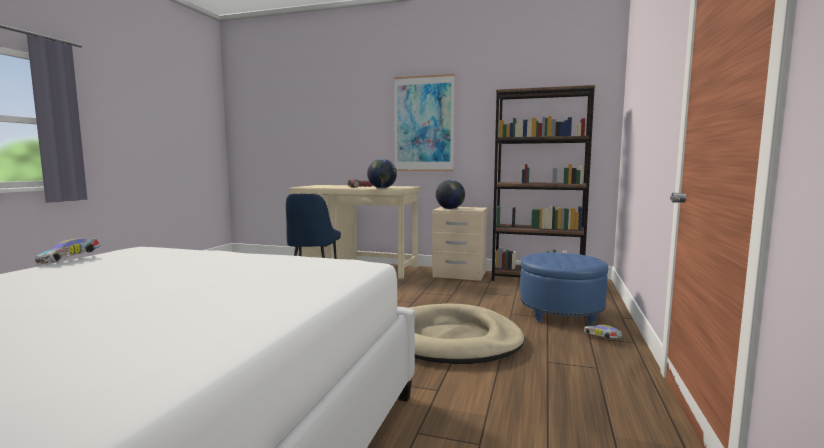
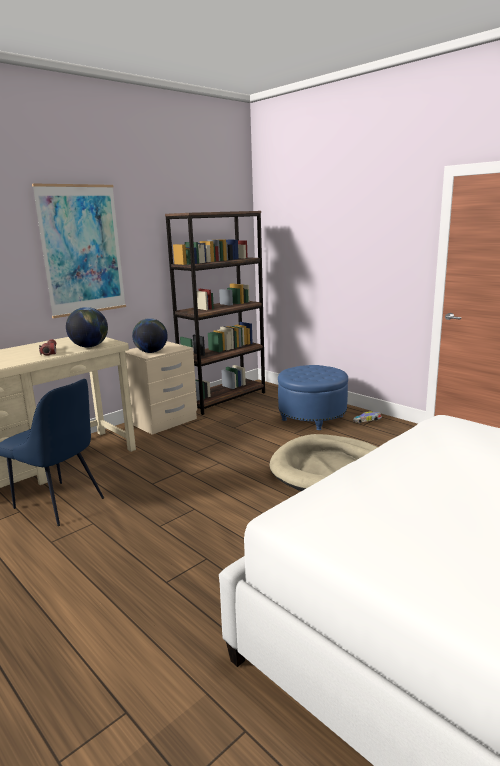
camera: 60 degrees left, 10 degrees up
toy car [35,238,100,264] -> none

